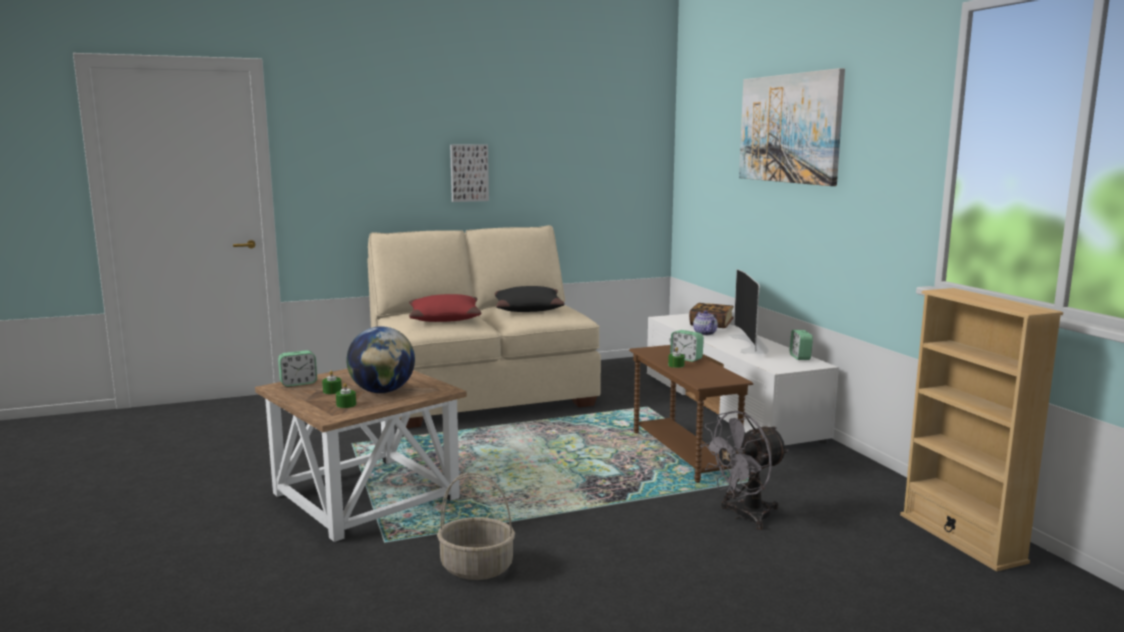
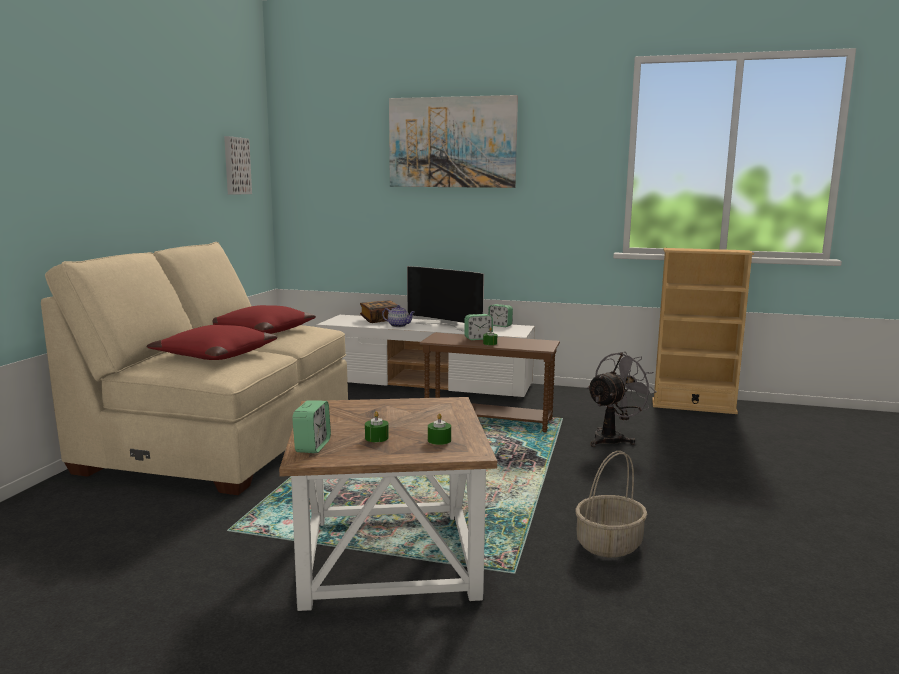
camera: 55 degrees left, 0 degrees up
globe [347,326,415,393] -> none
picture [450,144,489,202] -> picture moved to [224,136,252,195]
black pillow [495,286,565,312] -> red pillow [212,305,316,334]
grey fan [700,410,789,530] -> grey fan turned 135 degrees counterclockwise [587,352,657,447]

